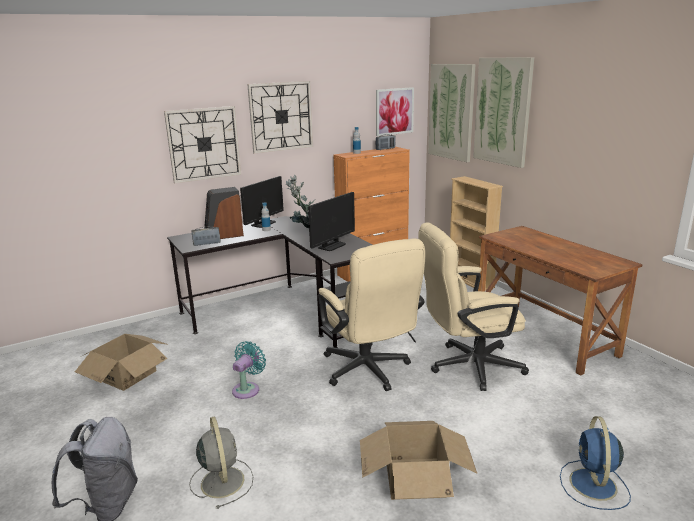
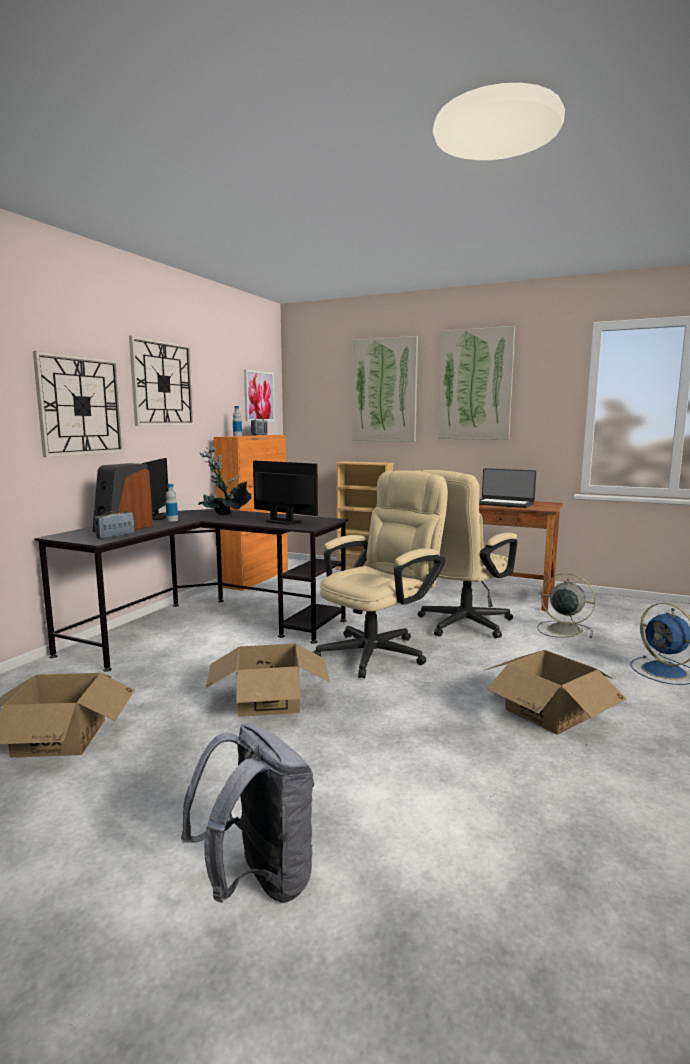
camera: 35 degrees left, 10 degrees down
grey fan [189,416,253,509] -> grey fan moved to [537,573,596,638]
turquoise fan [232,341,266,399] -> cardboard box [205,644,330,717]
monitor [308,192,355,251] -> monitor turned 60 degrees counterclockwise [253,461,318,525]
beige office chair [318,238,425,391] -> beige office chair turned 75 degrees counterclockwise [313,471,448,678]
picture [428,64,476,162] -> picture moved to [438,326,515,440]
none -> laptop [479,468,536,508]

